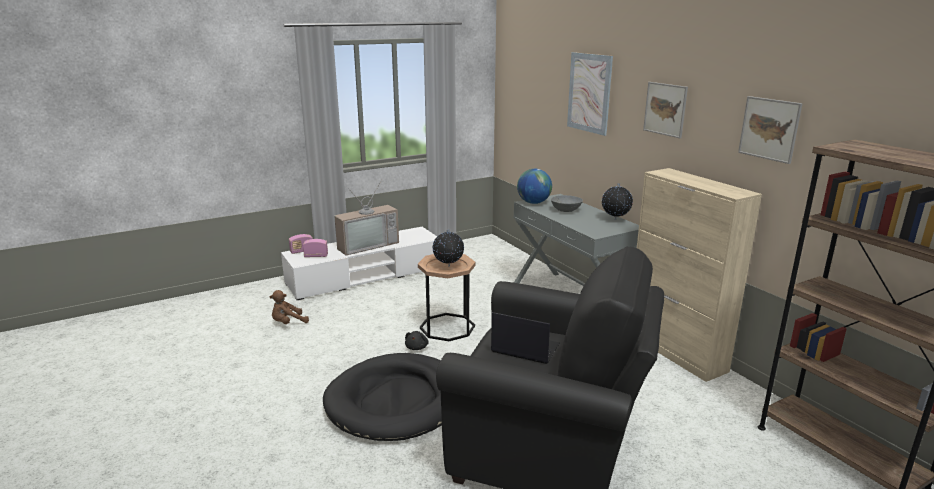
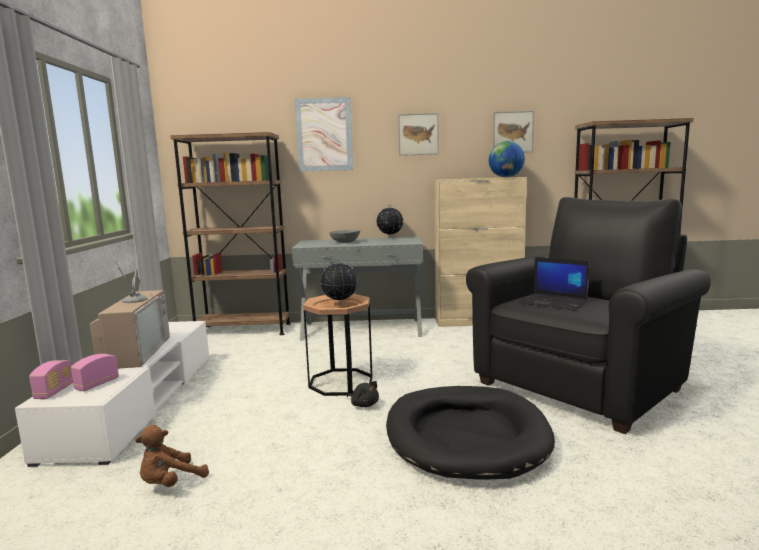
camera: 60 degrees left, 10 degrees down
brown plush toy [270,290,309,324] -> brown plush toy turned 45 degrees clockwise [135,425,209,487]
laptop [491,312,560,364] -> laptop turned 105 degrees counterclockwise [519,257,590,311]
globe [517,169,552,204] -> globe moved to [489,141,525,177]
none -> brown bookcase [170,132,291,335]

